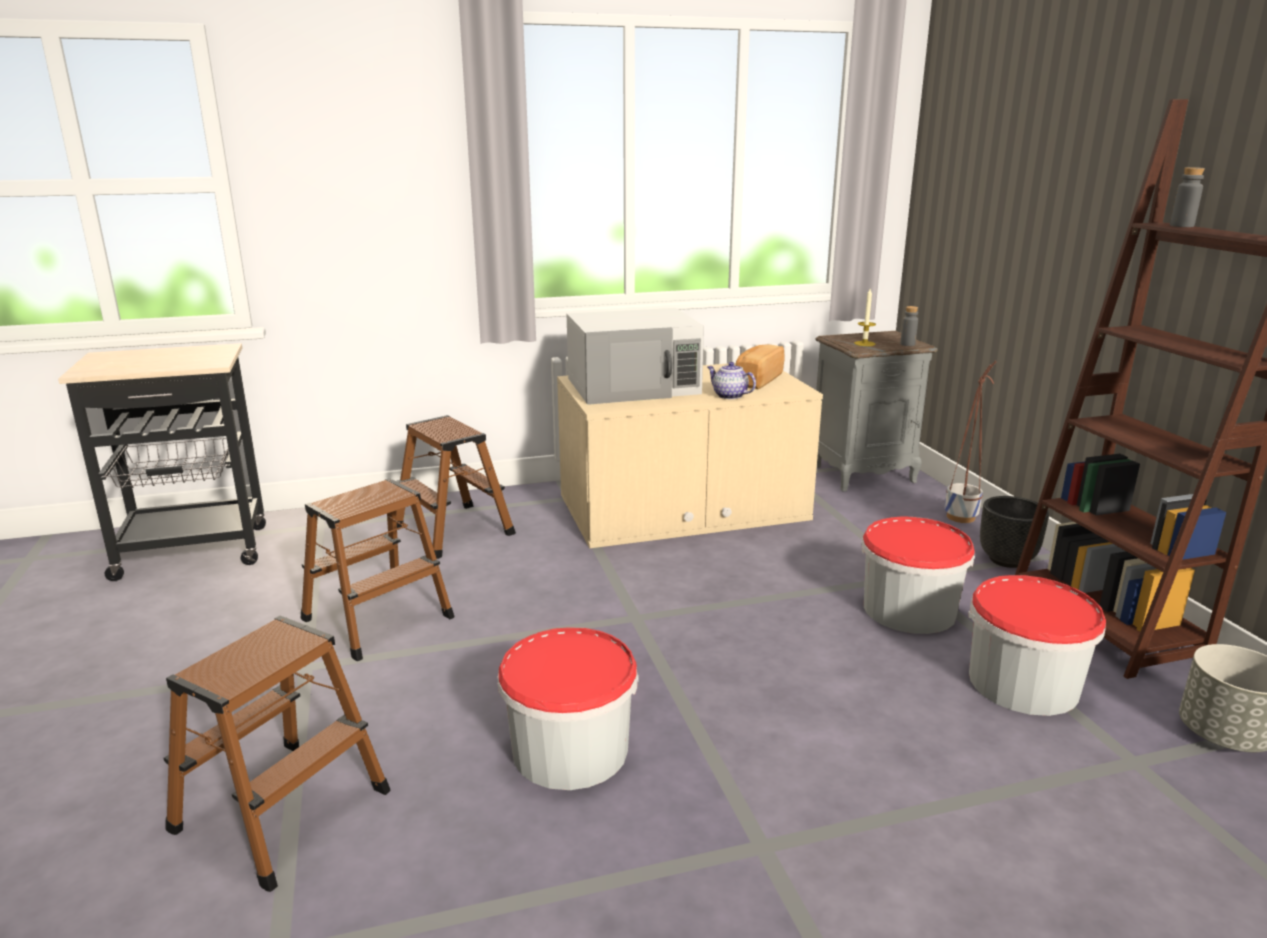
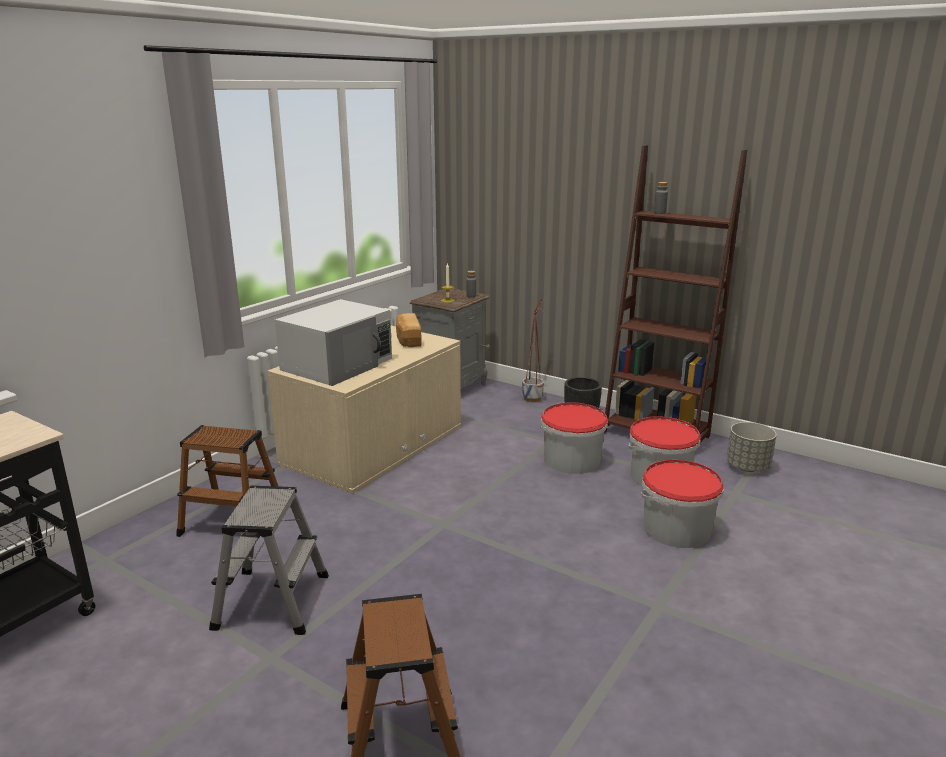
camera: 40 degrees left, 0 degrees up
brown step ladder [301,478,454,661] -> grey step ladder [209,486,329,635]
bucket [498,627,639,790] -> bucket moved to [642,460,724,548]
teapot [707,362,756,399] -> none

